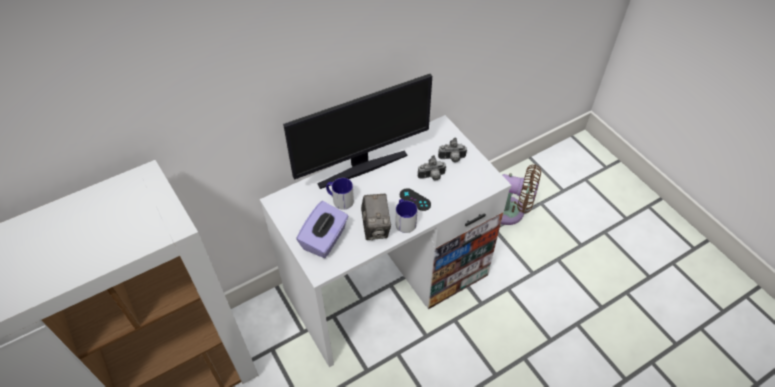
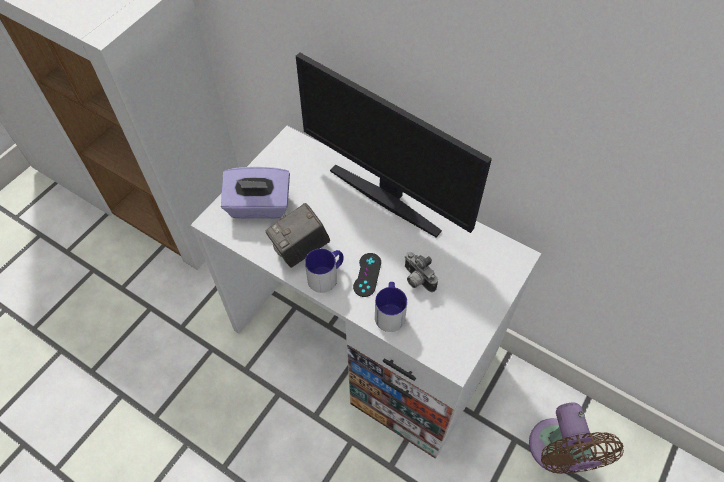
camera: 65 degrees right, 5 degrees up
mug [326,178,354,210] -> mug moved to [375,282,407,332]
camera [438,137,467,162] -> none

